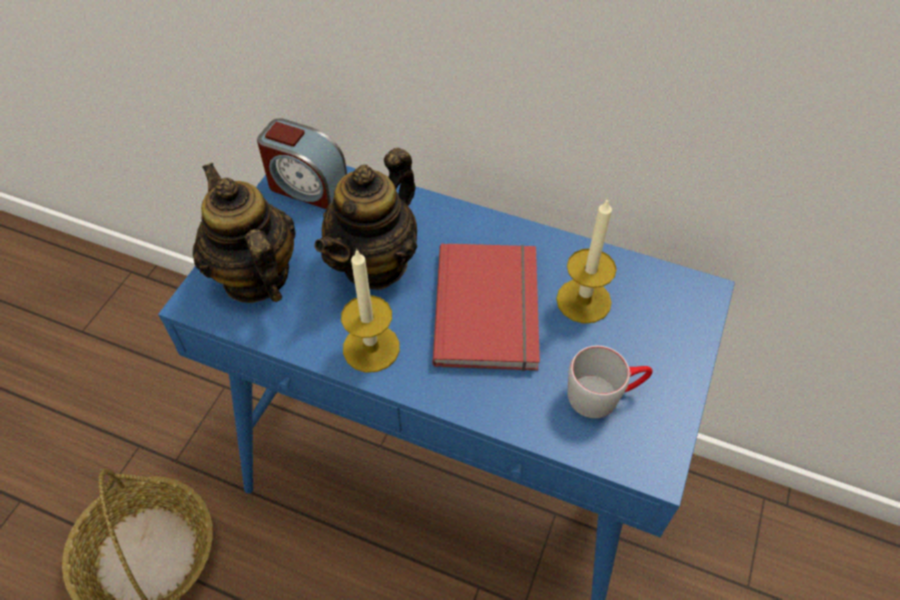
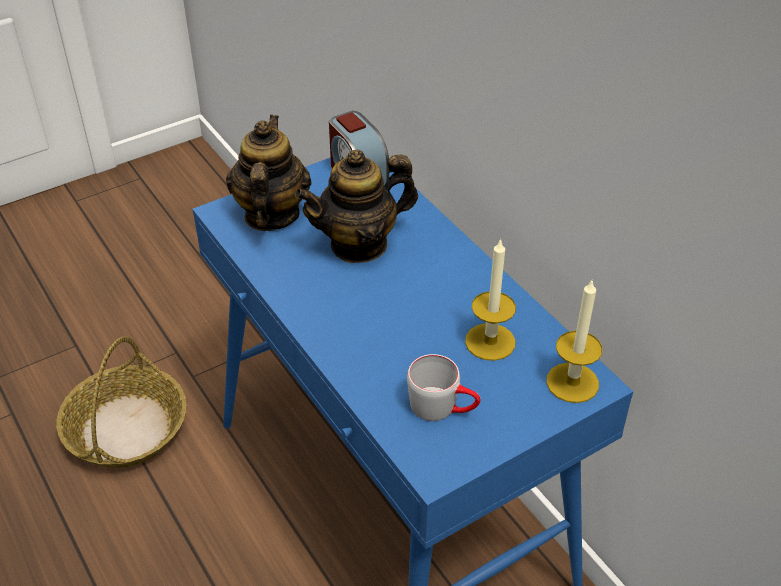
camera: 35 degrees right, 10 degrees down
candle [341,249,400,373] -> candle moved to [546,280,602,403]
red book [433,243,540,371] -> none

